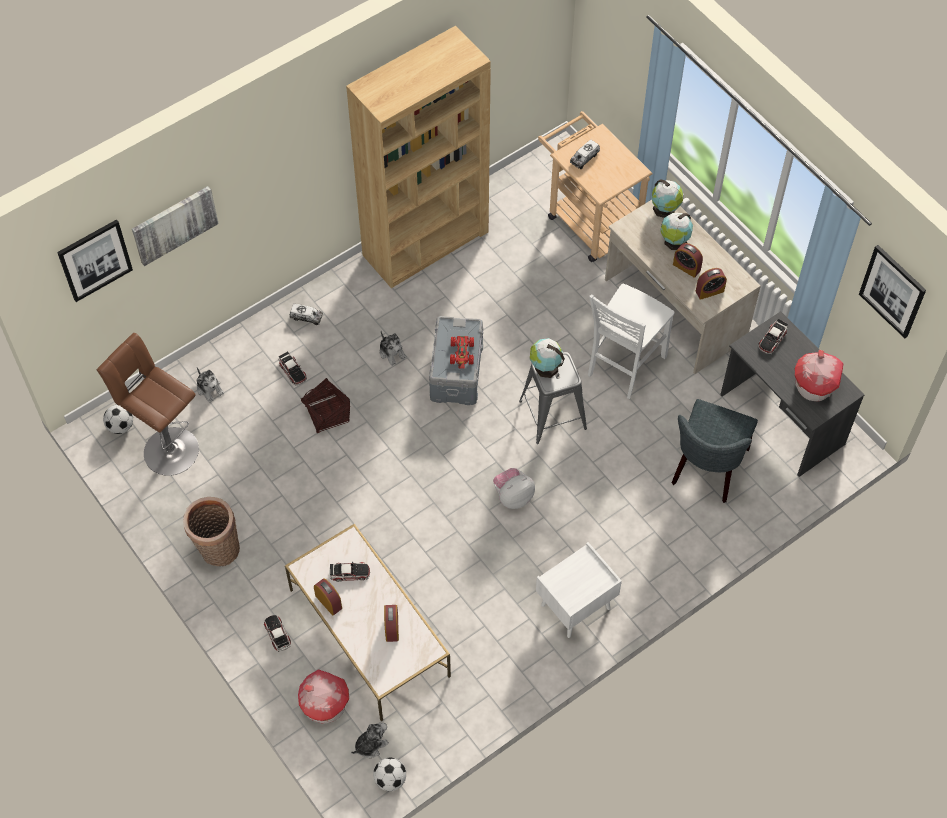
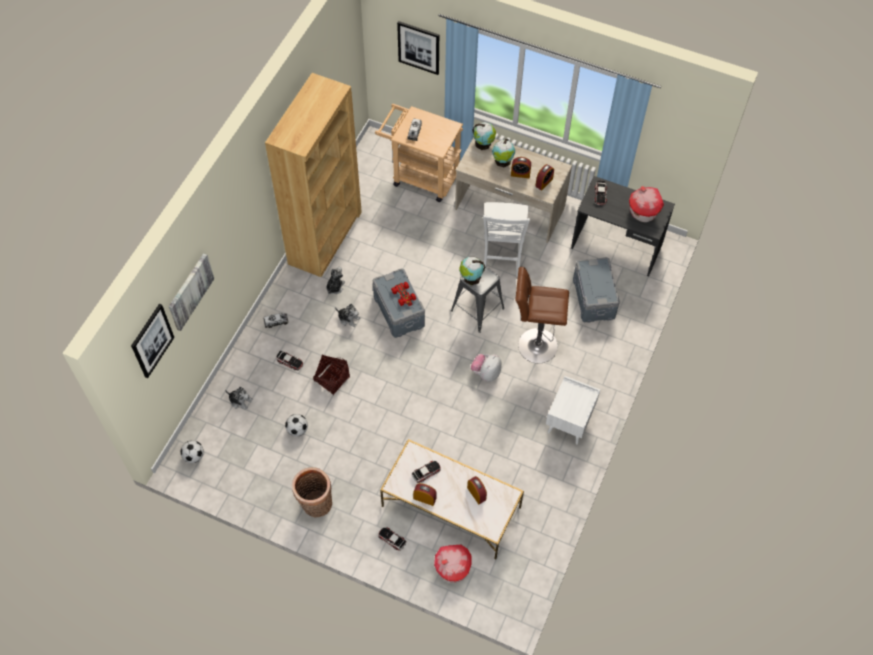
camera: 30 degrees left, 0 degrees up
brown stool [97,333,199,476] -> brown stool moved to [515,267,569,363]
plush toy [351,723,389,758] -> plush toy moved to [326,267,345,294]
football [373,758,406,791] -> football moved to [285,414,308,437]
grey chair [672,399,758,503] -> grey storage box [573,257,620,323]
picture [859,245,926,338] -> picture moved to [397,21,439,75]

